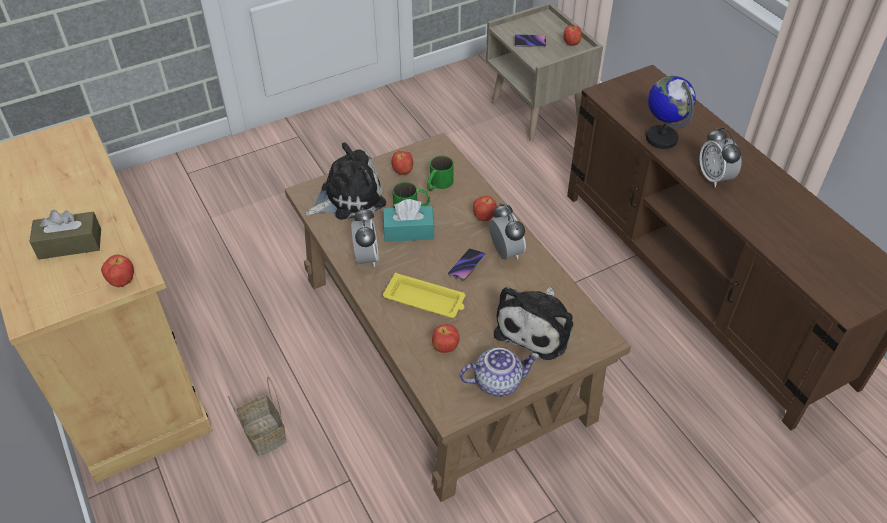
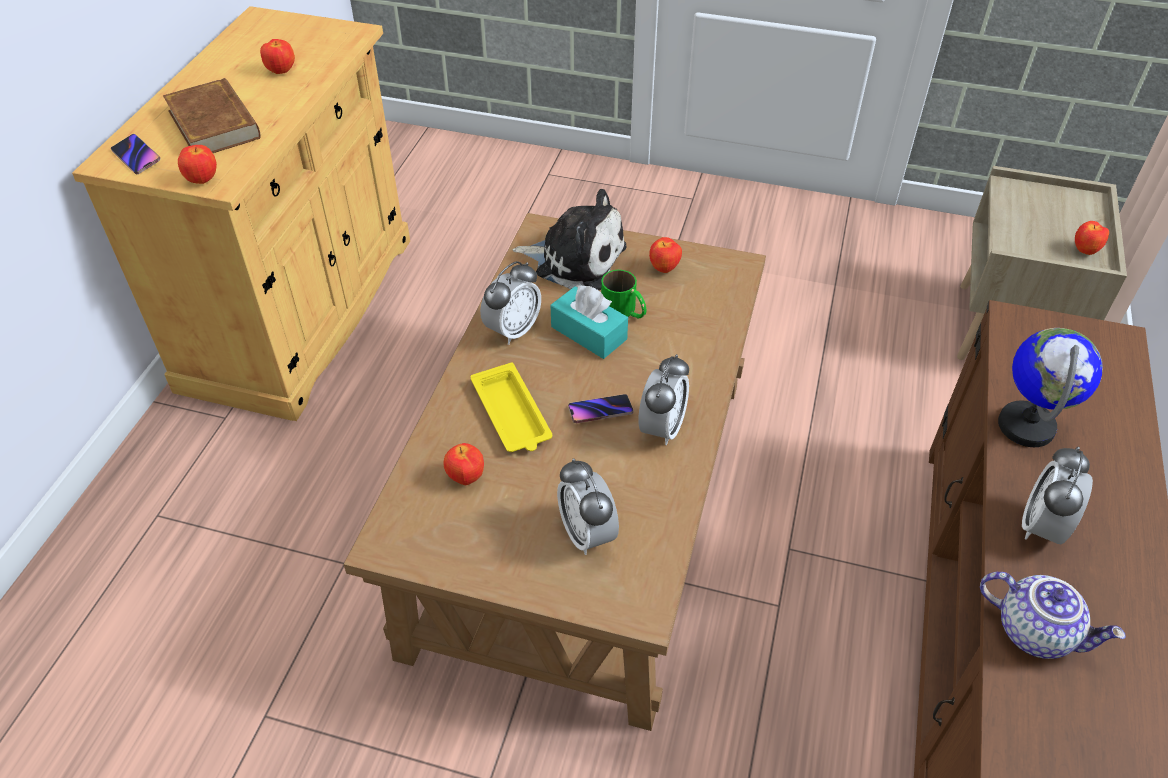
camera: 45 degrees right, 0 degrees up
brown tissue box [30,209,101,259] -> brown book [163,78,261,153]
basket [228,377,287,456] -> none
green mug [427,156,454,191] -> none
teapot [459,348,539,397] -> teapot moved to [980,572,1126,659]
apple [473,196,497,221] -> apple moved to [260,39,295,74]
plush toy [494,287,573,360] -> alarm clock [557,458,619,555]
phone [515,34,546,47] -> phone moved to [111,134,160,174]

